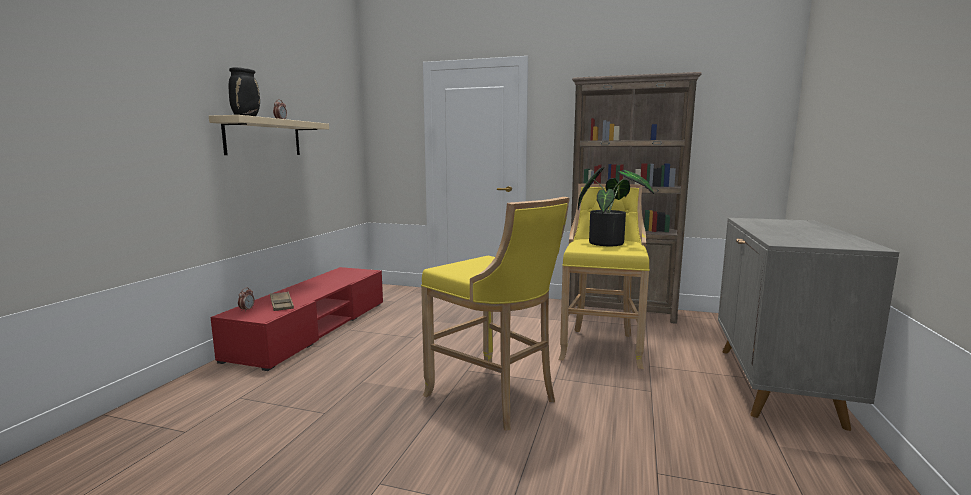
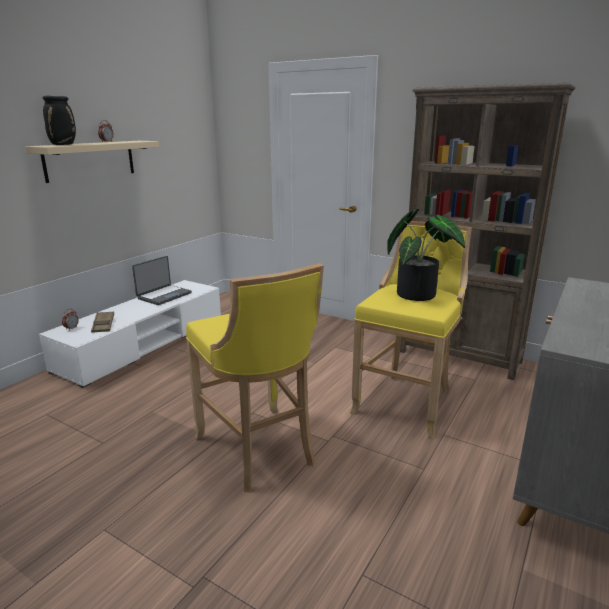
camera: 15 degrees right, 10 degrees up
red tv stand [210,267,383,371] -> white tv stand [39,280,221,388]
none -> laptop [132,256,192,305]

